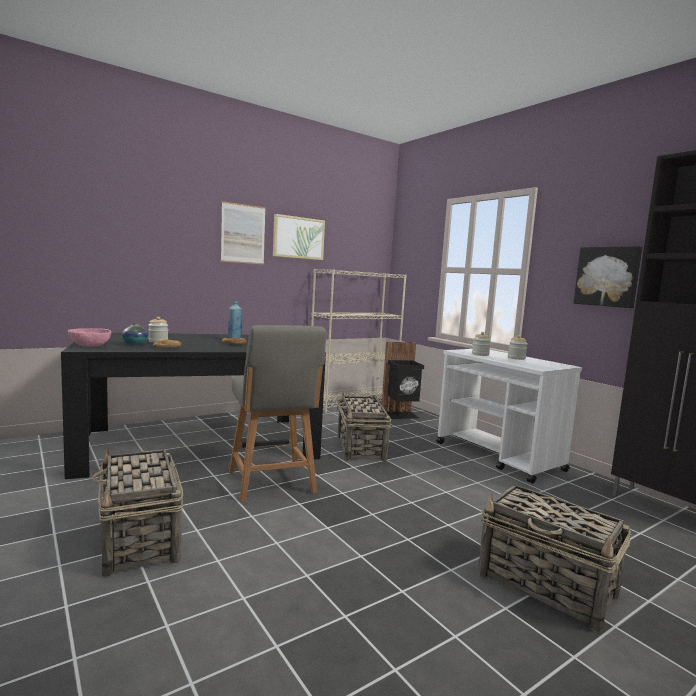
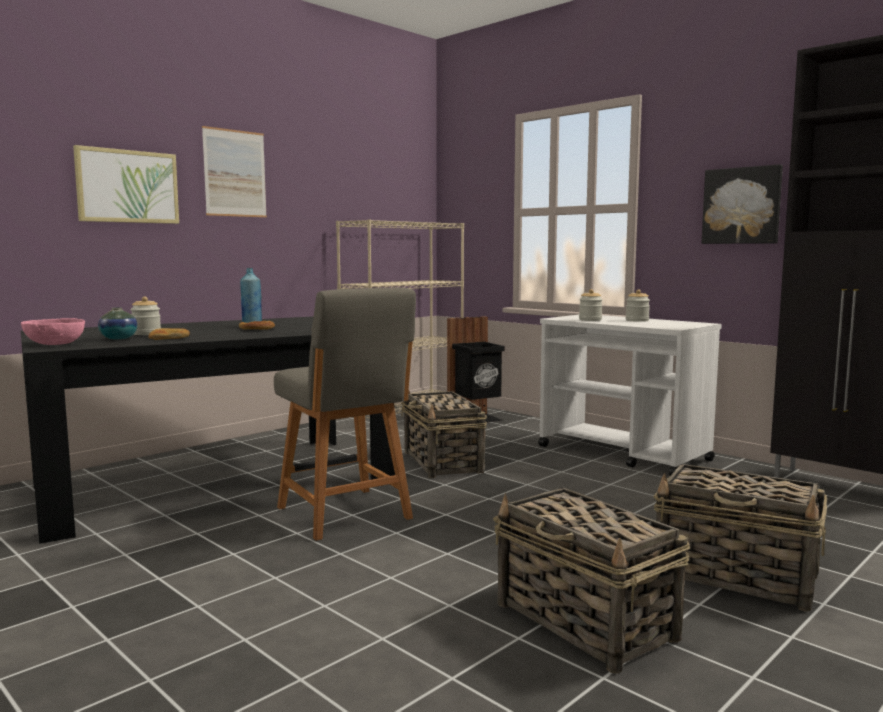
camera: 10 degrees left, 0 degrees up
basket [91,449,183,577] -> basket moved to [493,488,690,673]
picture [273,214,325,260] -> picture moved to [73,145,179,224]

